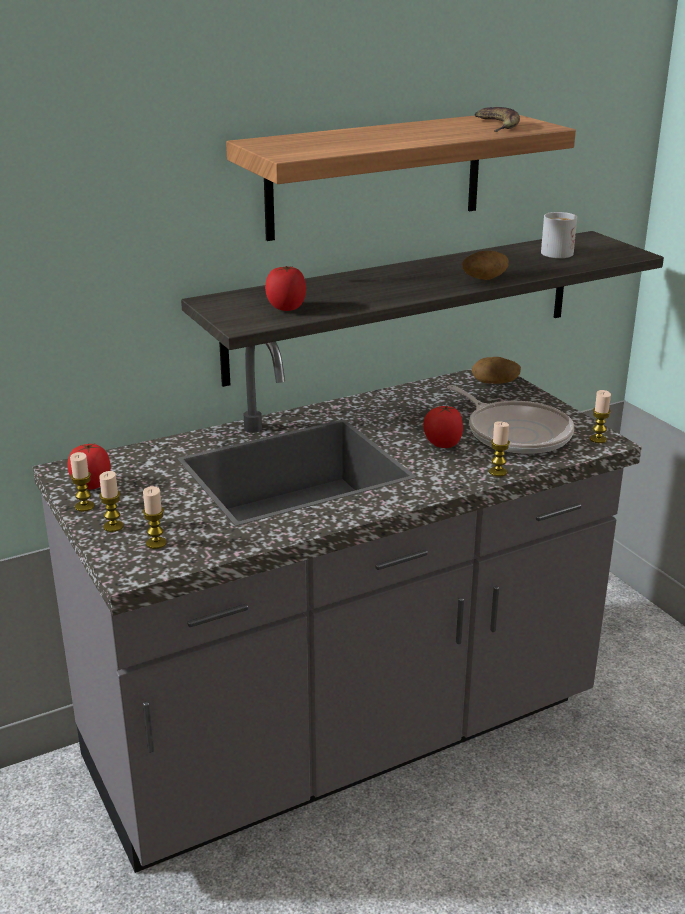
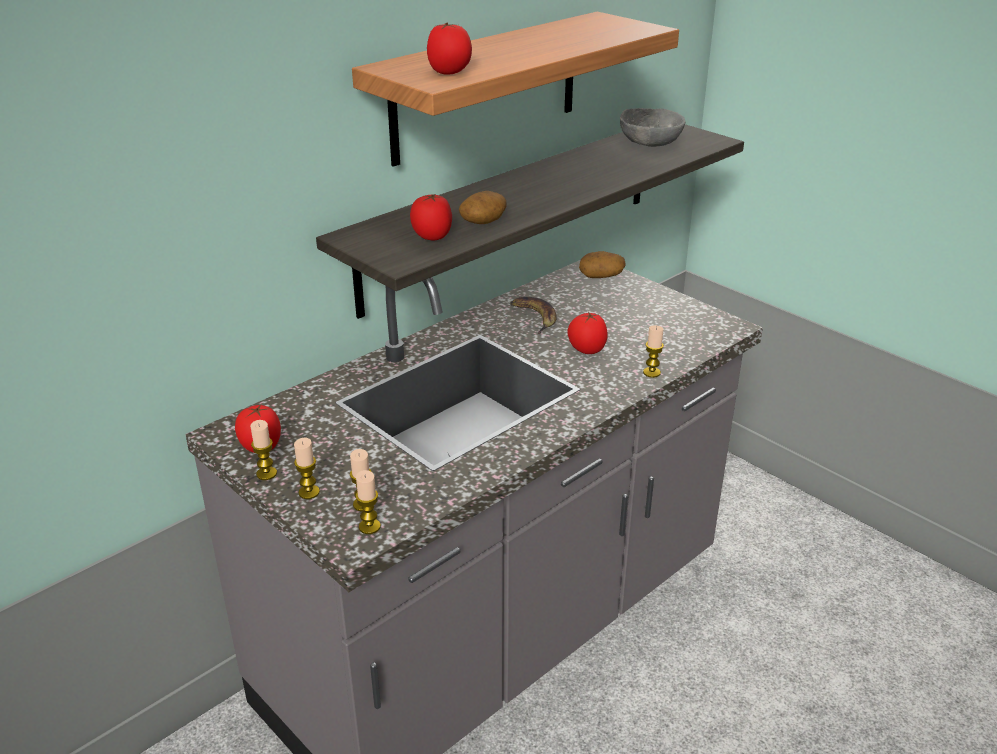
camera: 15 degrees left, 5 degrees up
frying pan [447,385,574,455] -> none
potato [462,251,509,280] -> potato moved to [459,191,507,224]
banana [474,107,520,132] -> banana moved to [510,297,557,334]
white mug [541,212,577,258] -> grey bowl [620,108,685,147]
candle [590,390,611,443] -> candle moved to [355,470,381,534]
none -> tomato [427,23,472,75]

